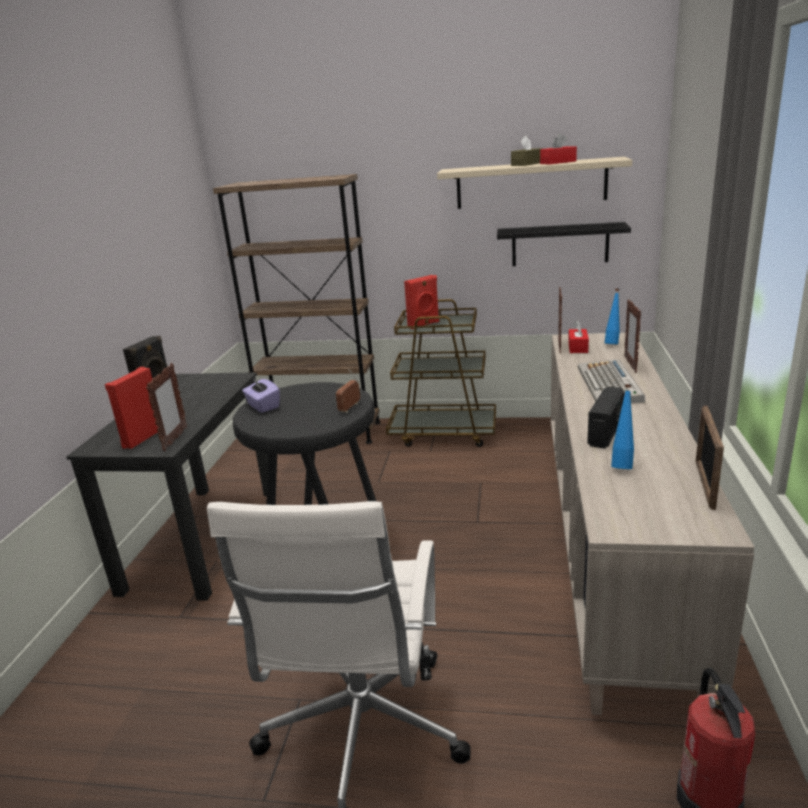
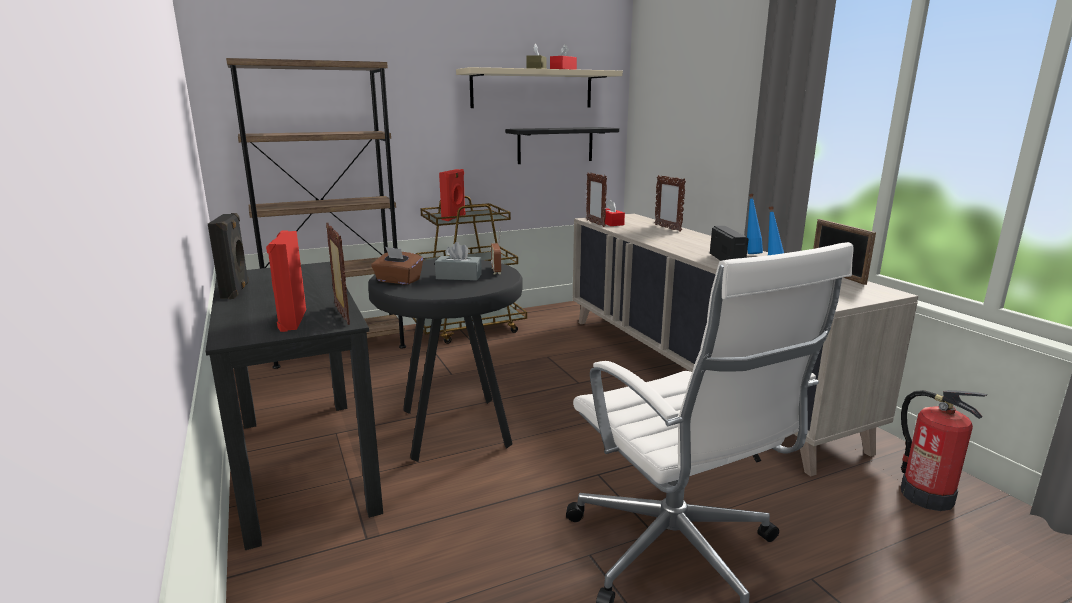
camera: 35 degrees left, 5 degrees down
purple tissue box [242,376,280,413] -> brown tissue box [371,247,423,285]
keyboard [578,359,645,403] -> none
blue bottle [605,288,620,344] -> blue bottle moved to [747,194,763,254]
none -> grey tissue box [435,242,482,281]

